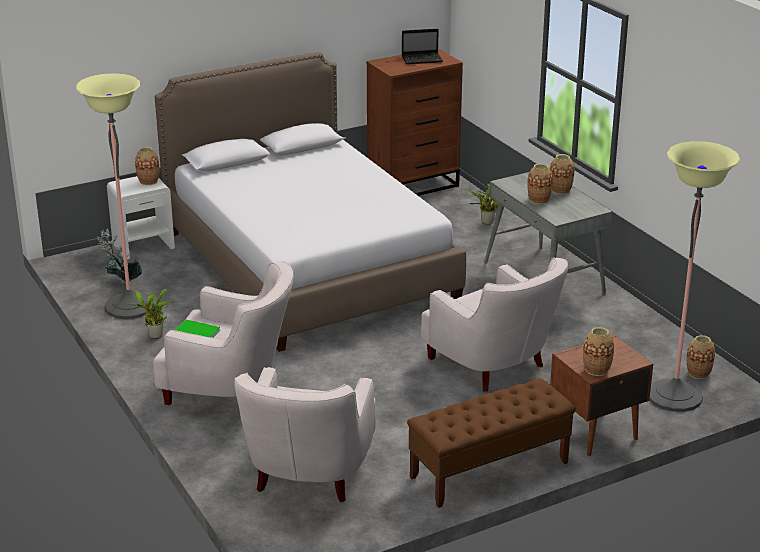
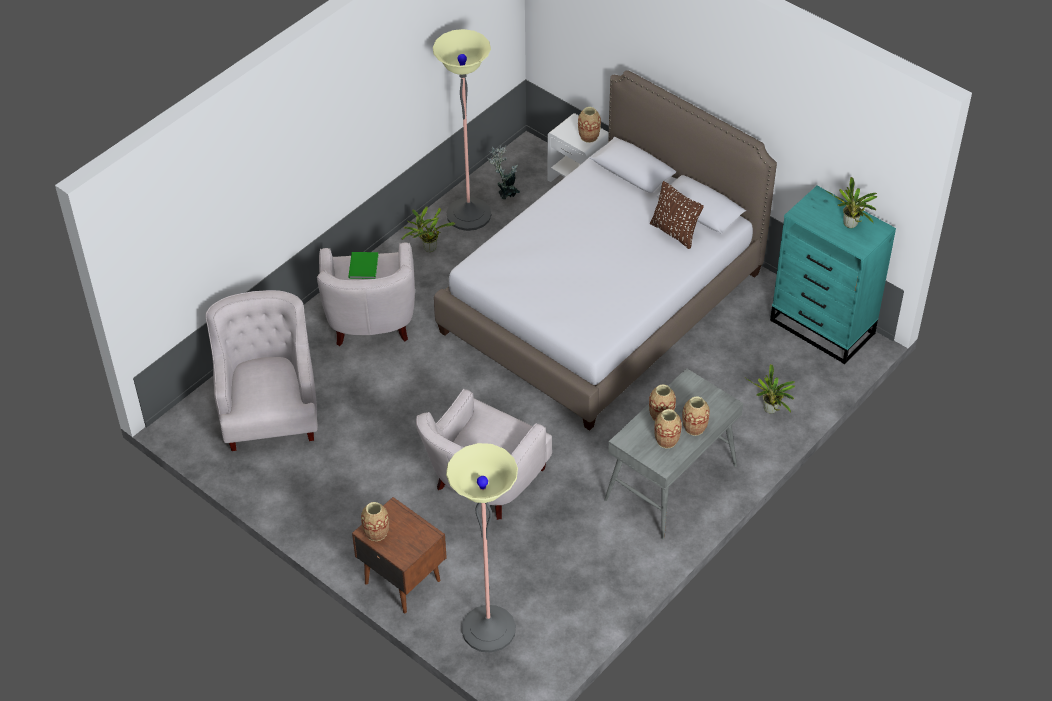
camera: 70 degrees right, 20 degrees up
white armchair [234,367,376,502] -> white armchair turned 90 degrees clockwise [206,290,318,451]
brown dresser [366,49,463,196] -> turquoise dresser [770,186,896,364]
laptop [402,29,443,64] -> potted plant [825,177,877,228]
brown bench [407,378,576,508] -> none
vase [687,335,715,379] -> vase moved to [654,409,682,448]
none -> brown pillow [650,181,704,249]

